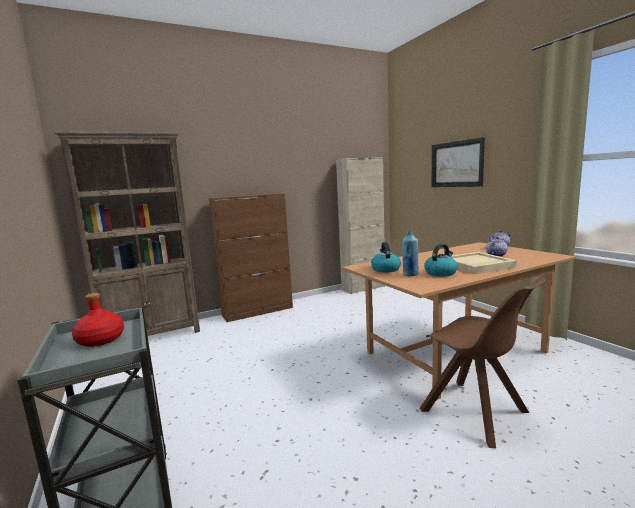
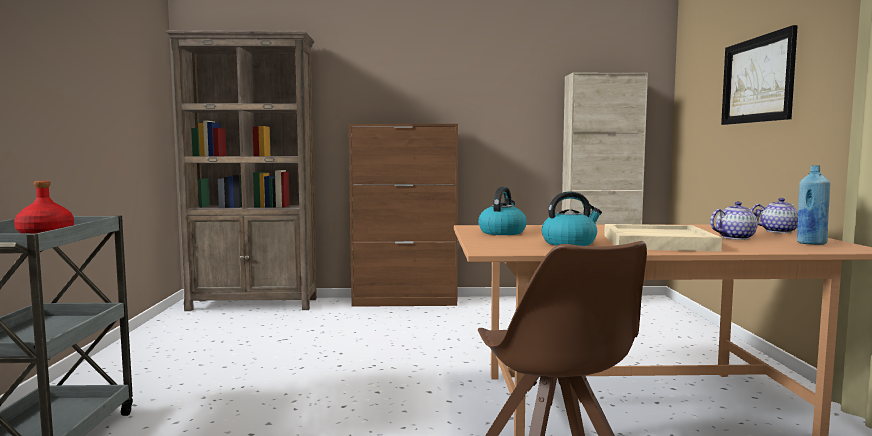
camera: 25 degrees right, 5 degrees down
blue bottle [402,230,419,276] -> blue bottle moved to [797,165,830,245]

